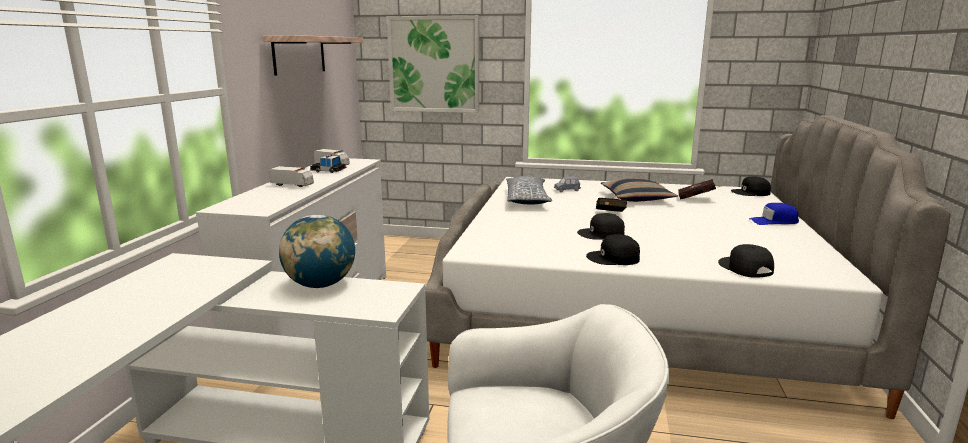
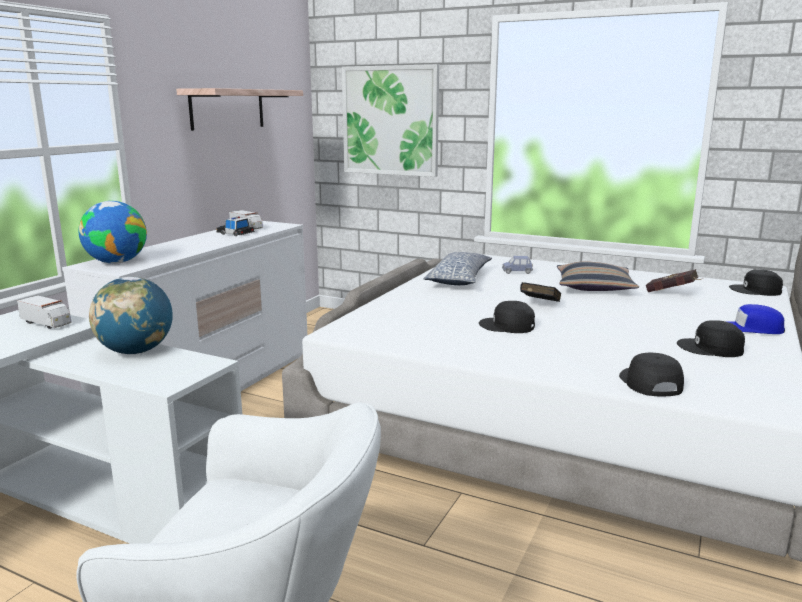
camera: 15 degrees right, 0 degrees up
toy truck [269,166,314,187] -> toy truck moved to [17,295,72,329]
black cap [586,234,640,265] -> black cap moved to [677,320,745,357]
none -> globe [78,201,147,264]

